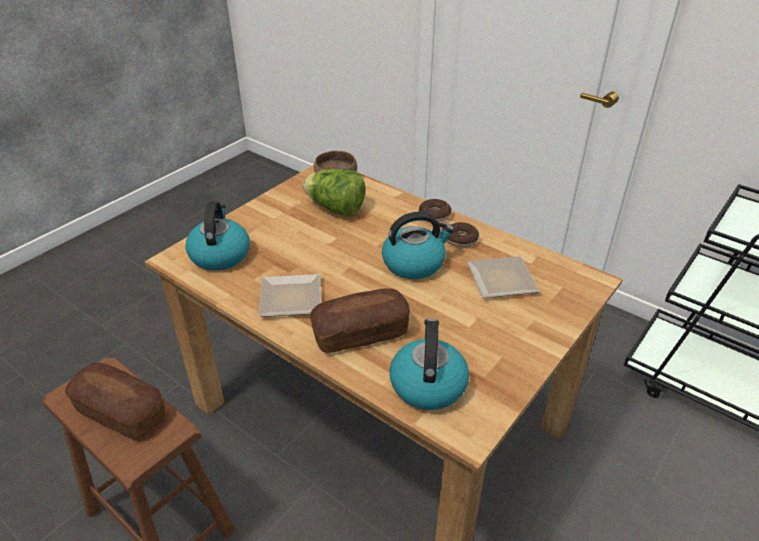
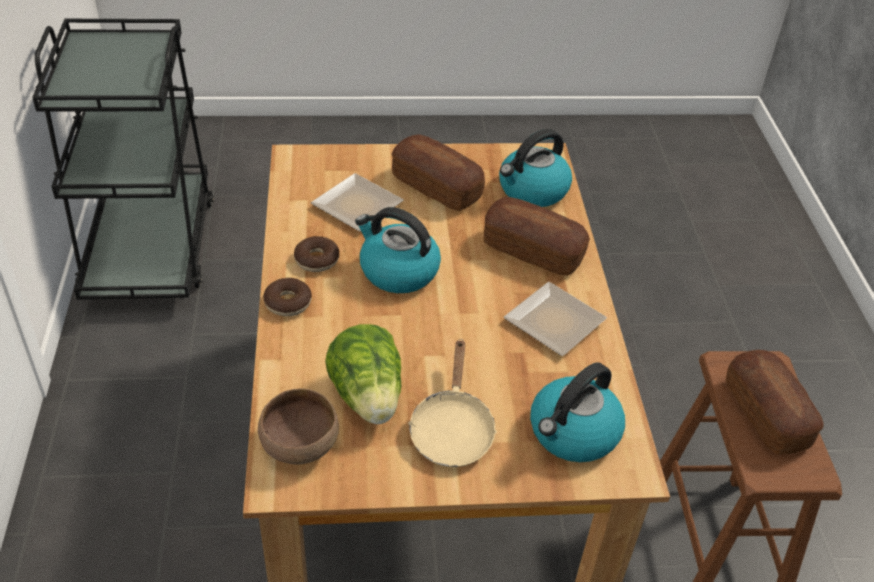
camera: 135 degrees left, 5 degrees up
none -> bread [392,134,485,211]
none -> beige frying pan [408,339,497,467]

